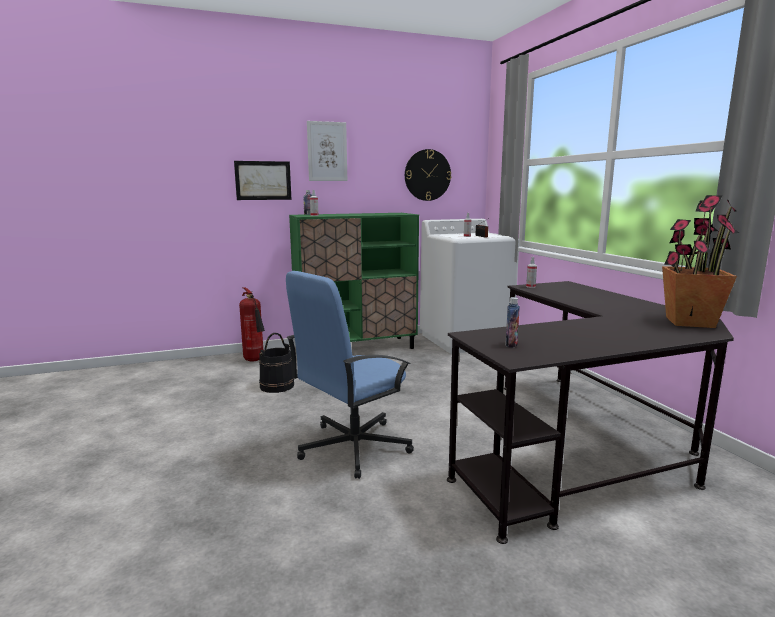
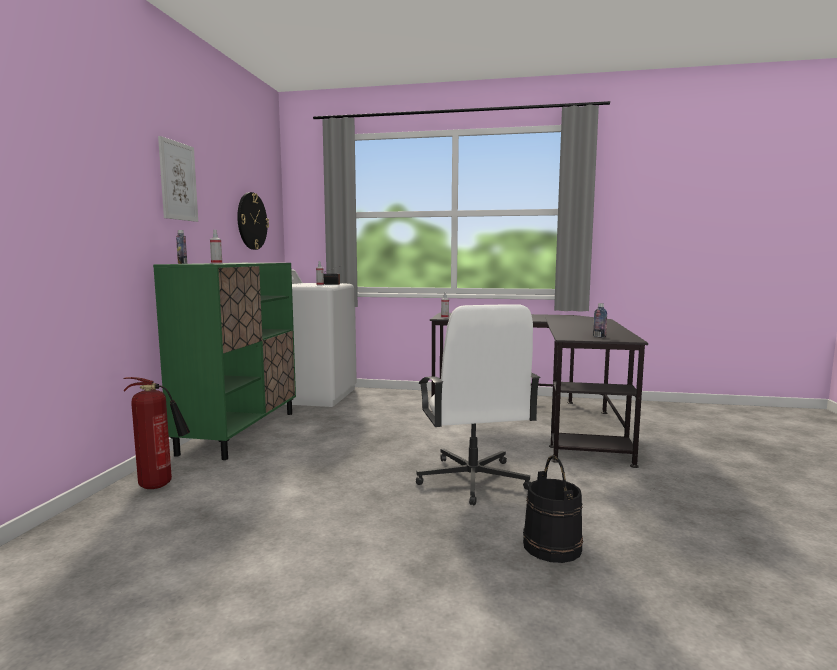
camera: 60 degrees left, 5 degrees down
picture [234,161,291,200] -> none
black bucket [259,333,294,393] -> black bucket moved to [523,455,583,563]
blue office chair [286,271,414,479] -> white office chair [416,304,541,505]
potted plant [662,195,739,328] -> none

